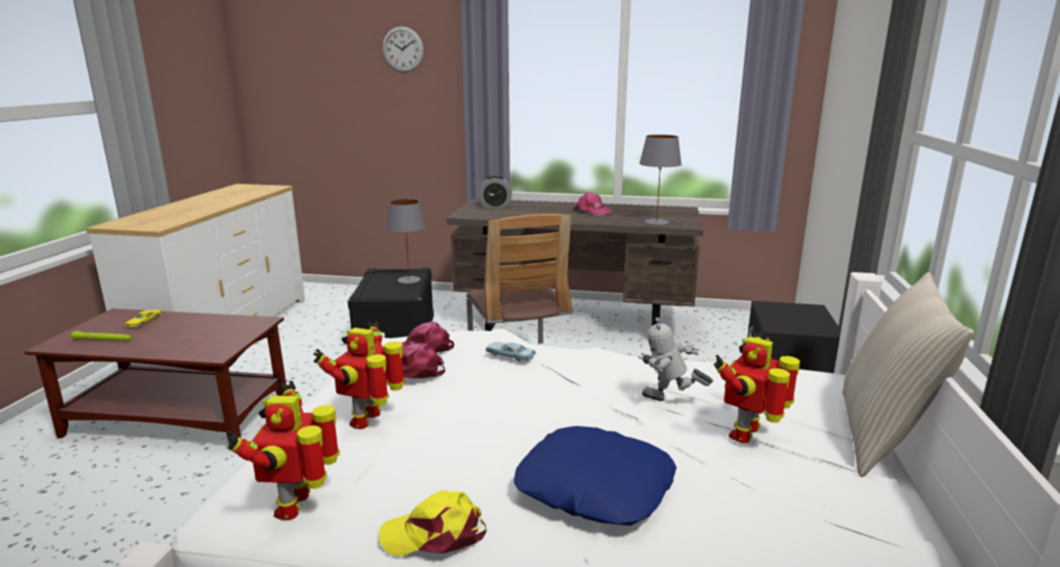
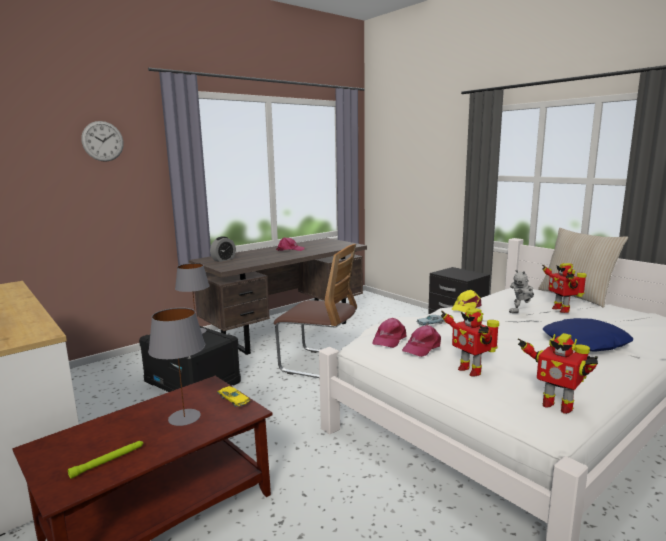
camera: 50 degrees left, 5 degrees down
yellow toy car [124,310,163,328] -> yellow toy car moved to [217,386,250,407]
yellow cap [379,490,487,556] -> yellow cap moved to [451,290,481,313]
grey table lamp [639,135,682,225] -> grey table lamp moved to [148,308,205,426]

